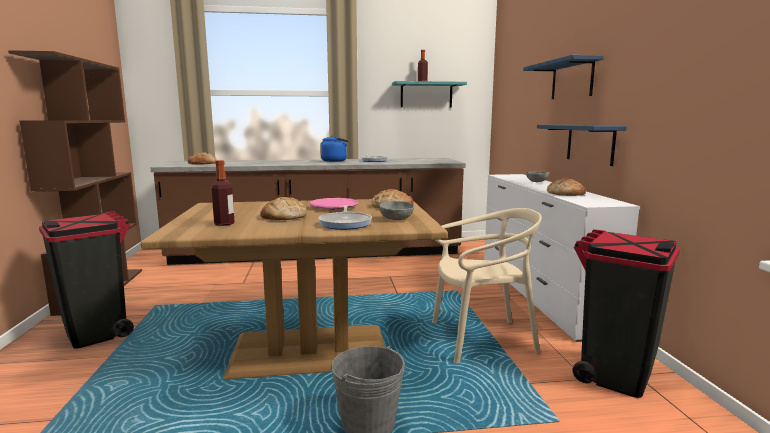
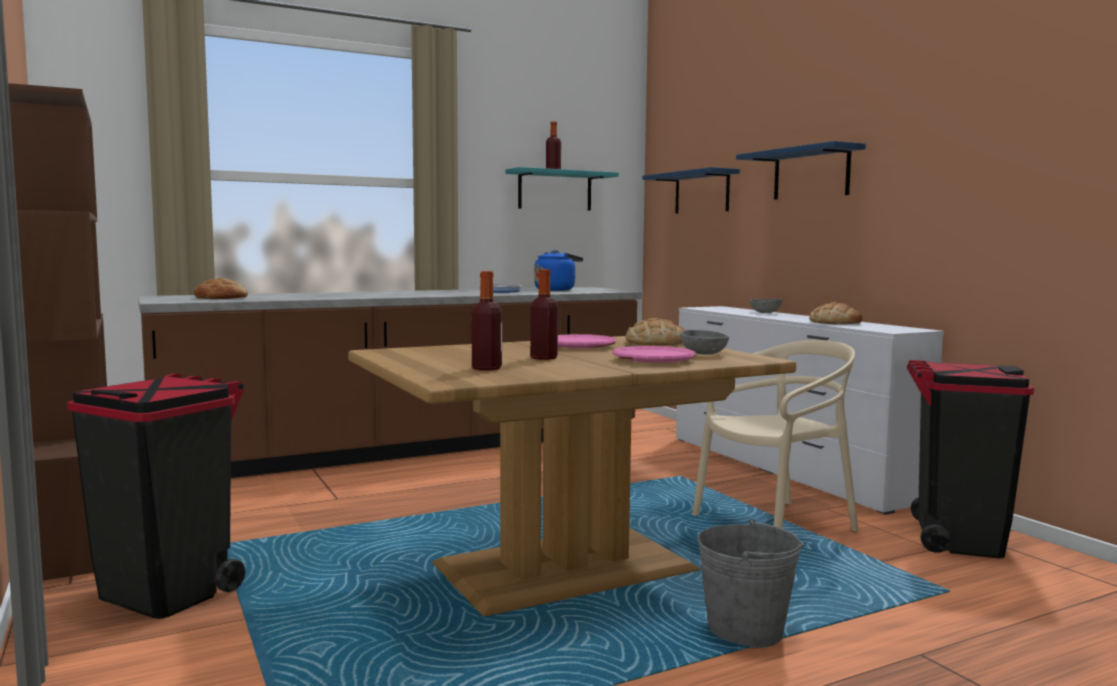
camera: 20 degrees left, 5 degrees down
bread [260,197,307,220] -> bottle [530,269,558,360]
frying pan [319,205,372,230] -> pink plate [612,346,696,363]
blue kettle [320,135,350,162] -> blue kettle moved to [534,250,583,291]
blue shelf [537,125,627,166] -> blue shelf moved to [643,167,740,214]

